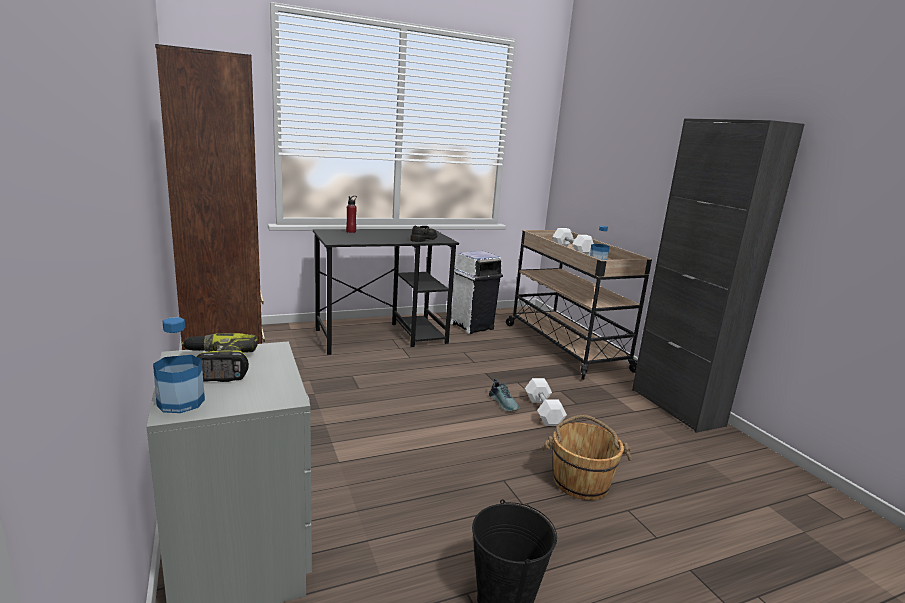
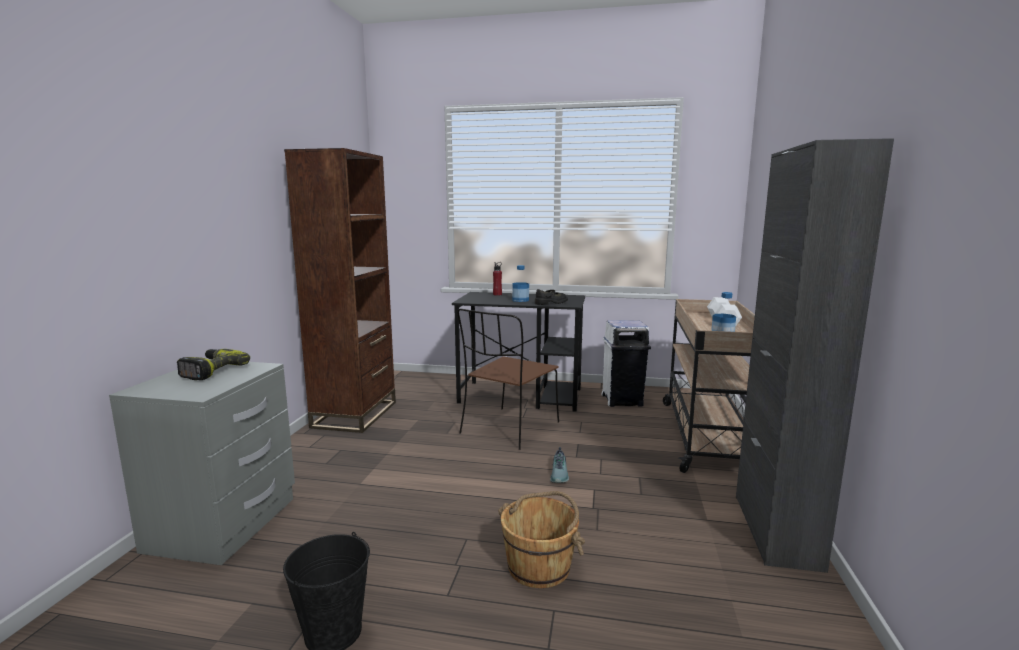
camera: 35 degrees right, 5 degrees down
bottle [153,317,205,413] -> bottle moved to [512,265,529,302]
white dumbbell [525,378,567,426] -> none
none -> brown chair [457,309,559,450]

